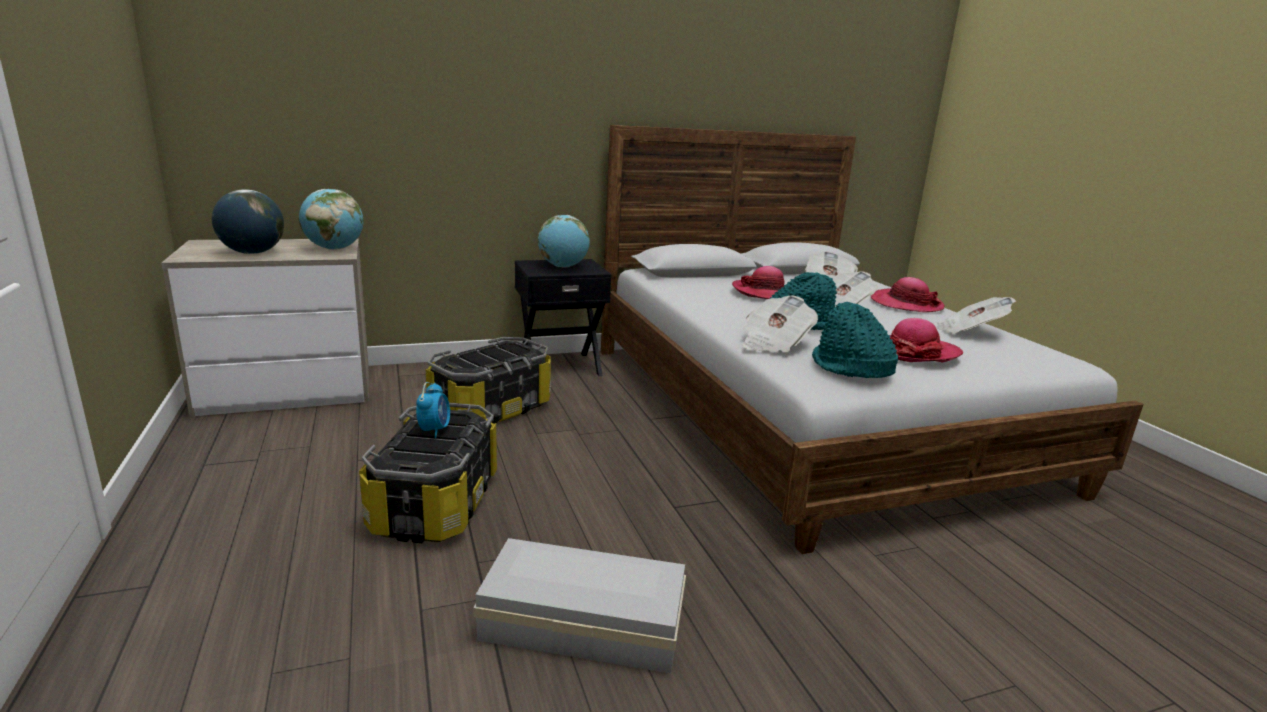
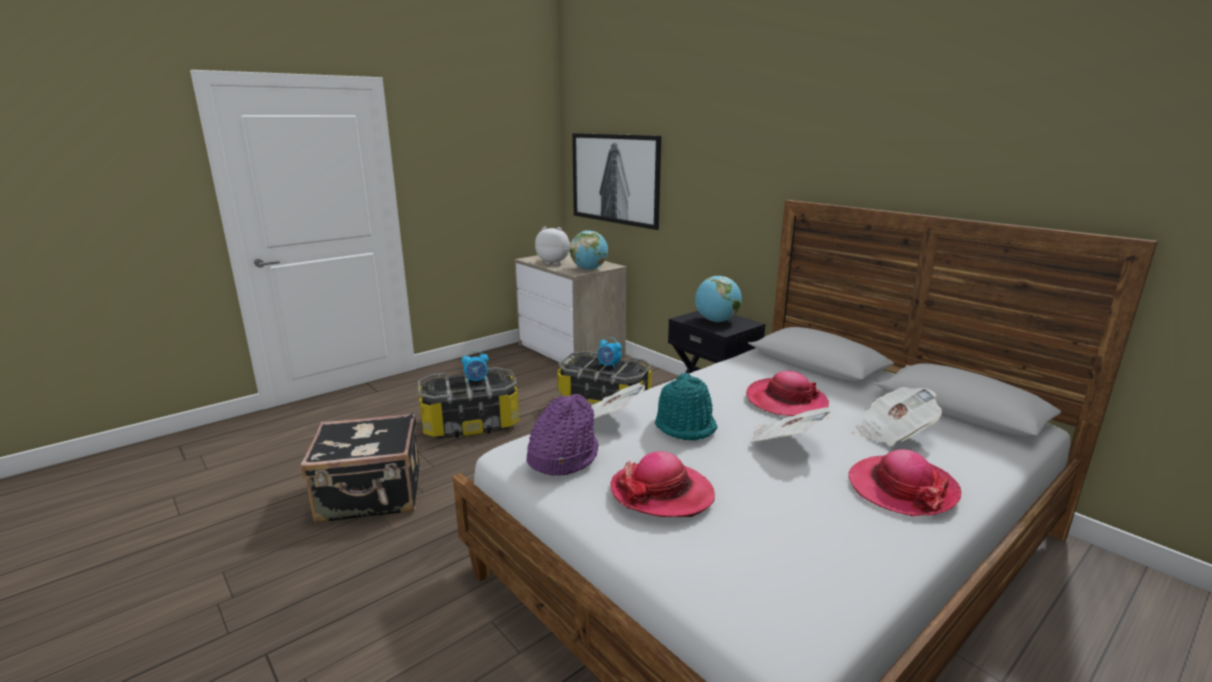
camera: 70 degrees right, 0 degrees up
globe [212,189,284,254] -> plush toy [535,226,570,265]
white storage box [473,538,686,674] -> black suitcase [301,413,420,523]
turquoise hat [812,302,898,378] -> purple hat [526,394,598,475]
newspaper [933,297,1016,333] -> none
none -> picture [572,133,662,230]
none -> alarm clock [598,337,622,369]

